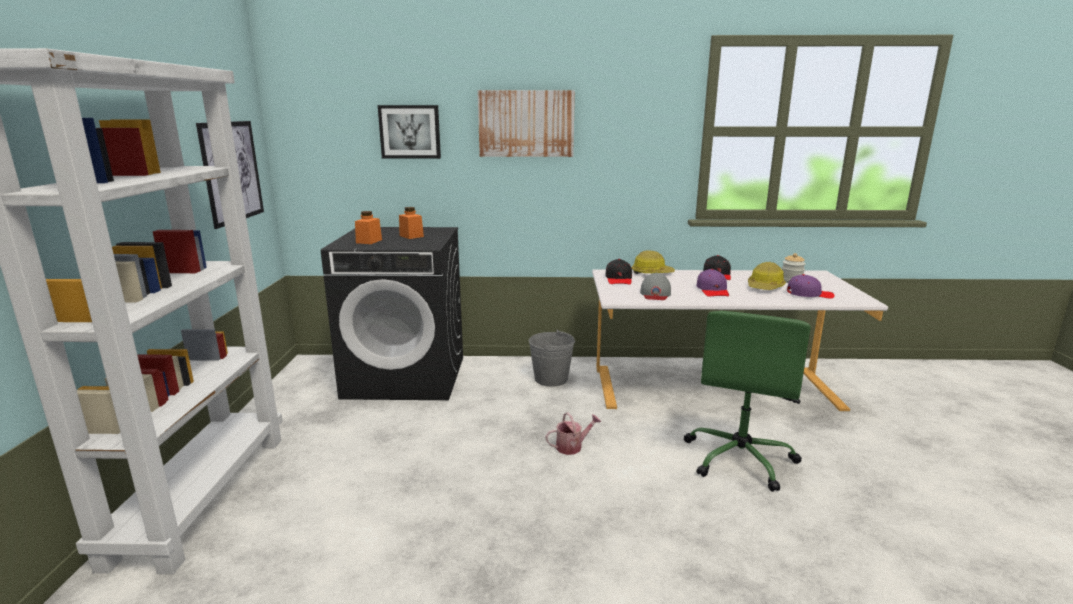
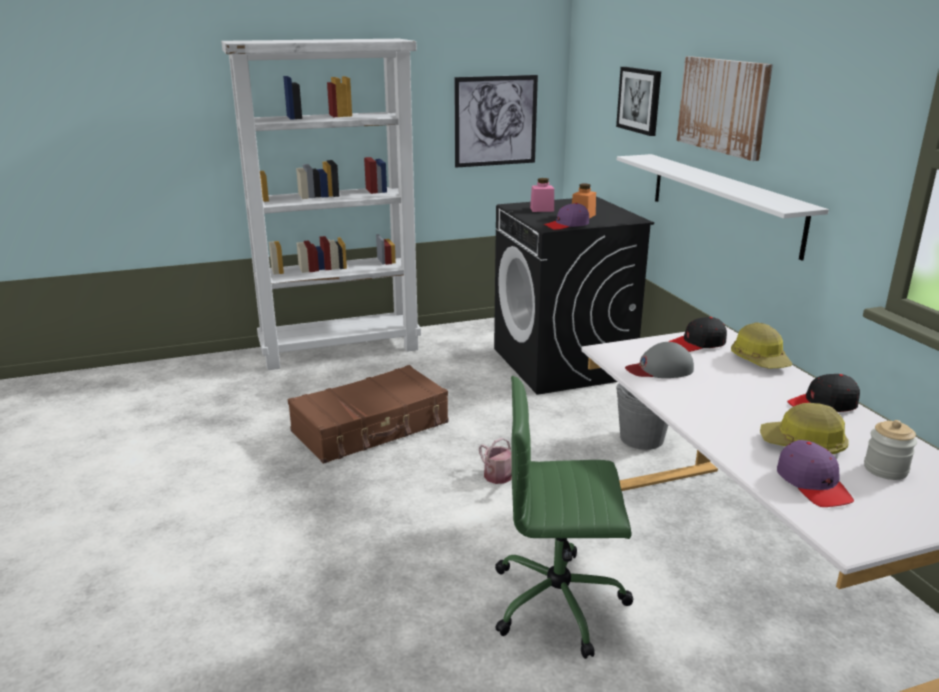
camera: 70 degrees right, 5 degrees up
orange jar [355,211,382,244] -> pink jar [530,178,554,212]
purple cap [696,269,729,297] -> purple cap moved to [544,203,589,230]
none -> brown suitcase [288,365,449,464]
none -> white shelf [617,154,829,261]

